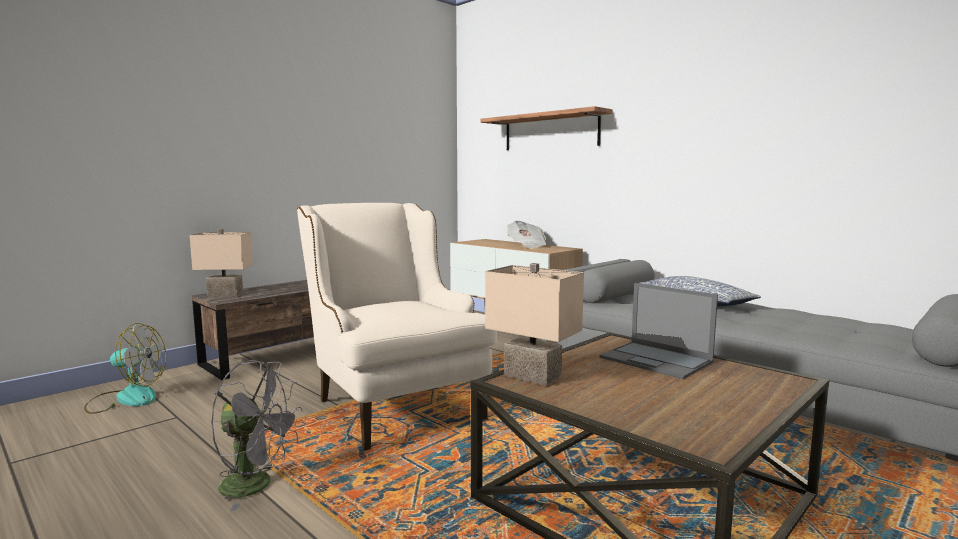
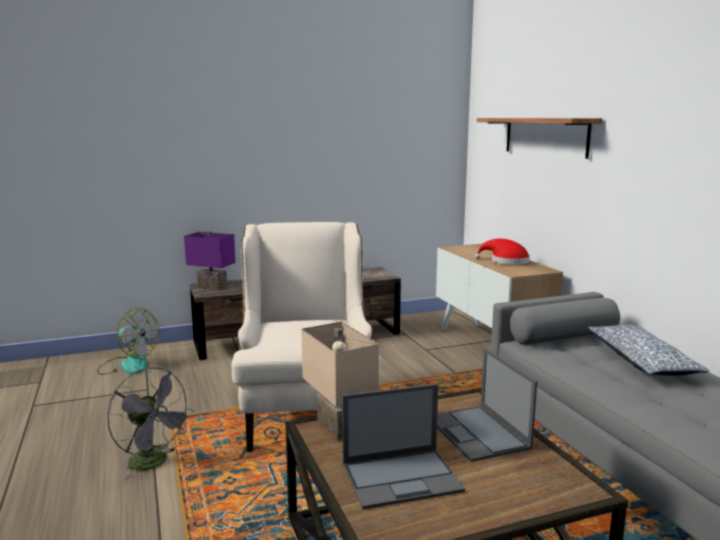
camera: 25 degrees right, 5 degrees up
beige table lamp [190,229,253,297] -> purple table lamp [184,231,236,290]
newspaper [507,221,547,249] -> red hat [475,239,530,265]
none -> laptop [342,384,465,509]

